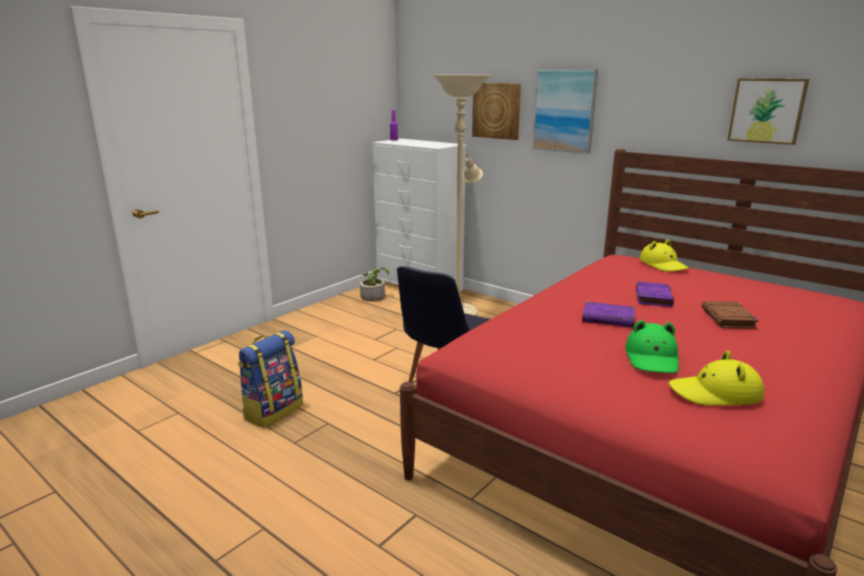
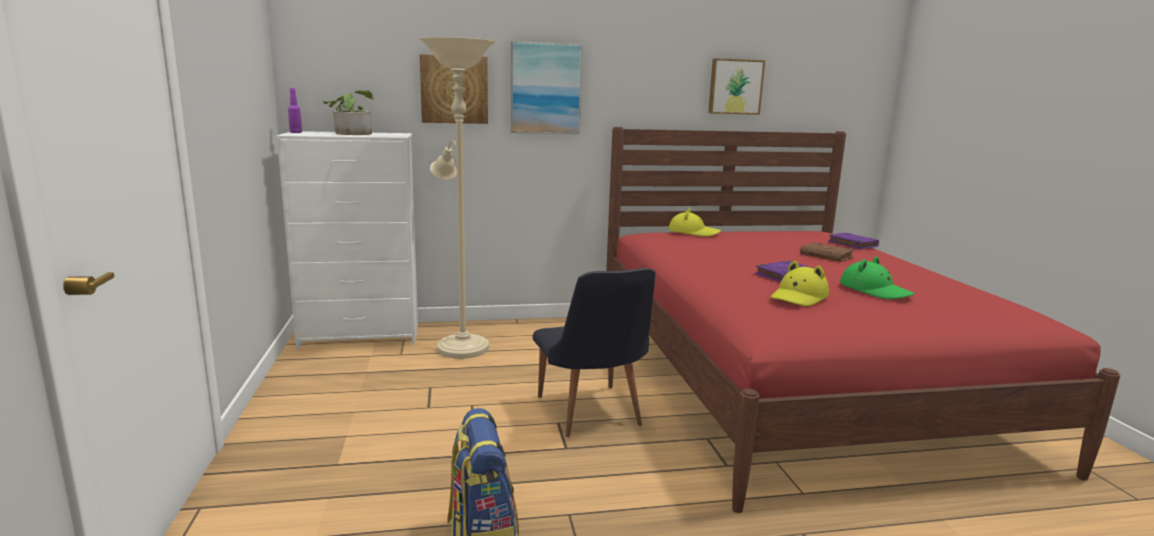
camera: 50 degrees left, 5 degrees down
potted plant [358,267,389,302] -> potted plant moved to [323,90,373,135]
purple book [636,281,674,307] -> purple book moved to [828,233,879,249]
yellow hat [669,351,764,406] -> yellow hat moved to [770,261,829,306]

